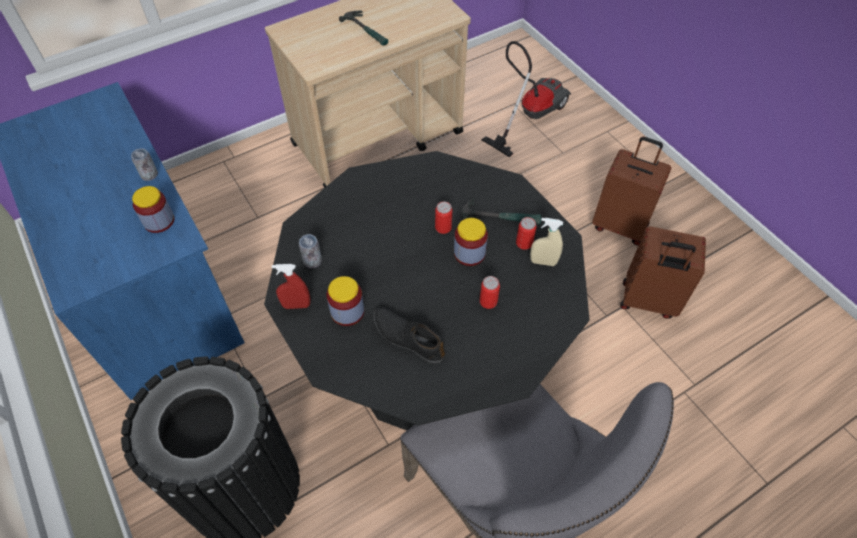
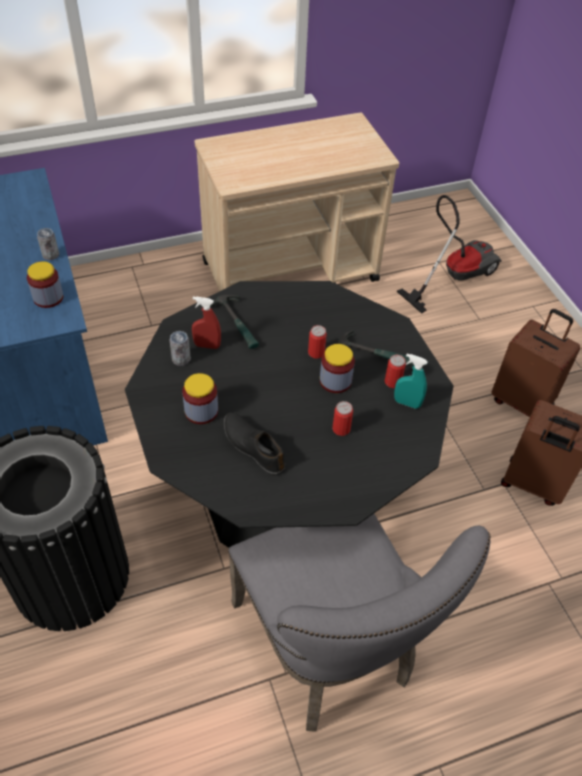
camera: 10 degrees right, 5 degrees down
red spray bottle [272,264,310,309] -> red spray bottle moved to [192,297,221,349]
hammer [339,11,388,46] -> hammer moved to [210,295,259,349]
beige spray bottle [530,218,563,266] -> turquoise spray bottle [394,354,428,409]

